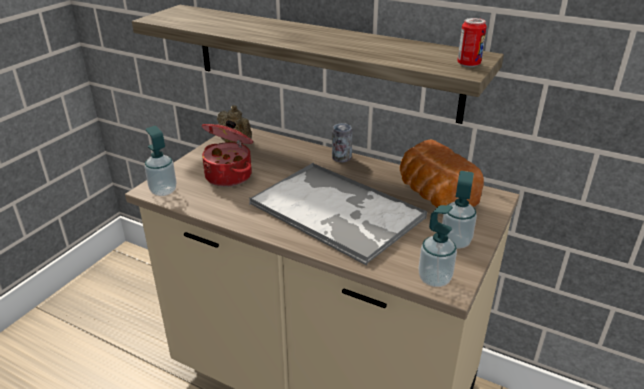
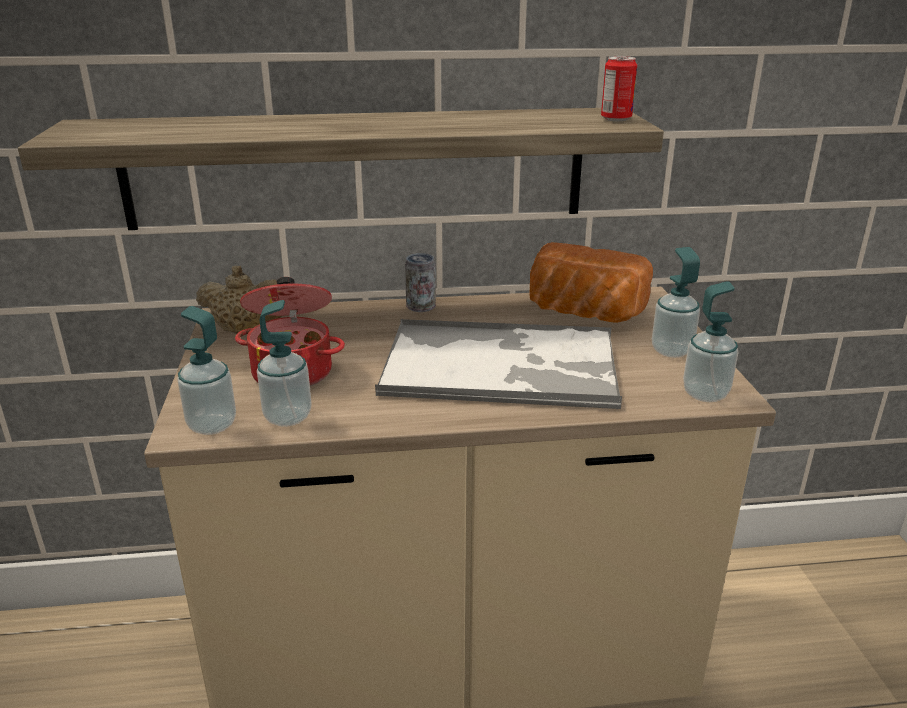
camera: 35 degrees left, 5 degrees down
none -> soap dispenser [257,300,312,427]

